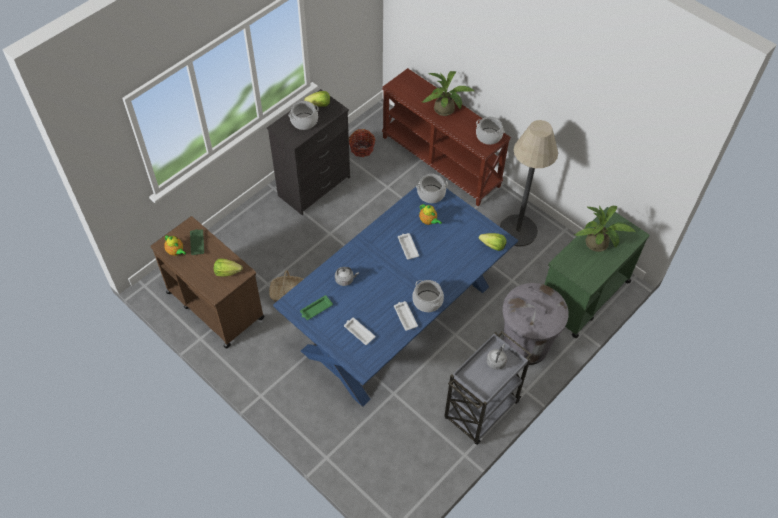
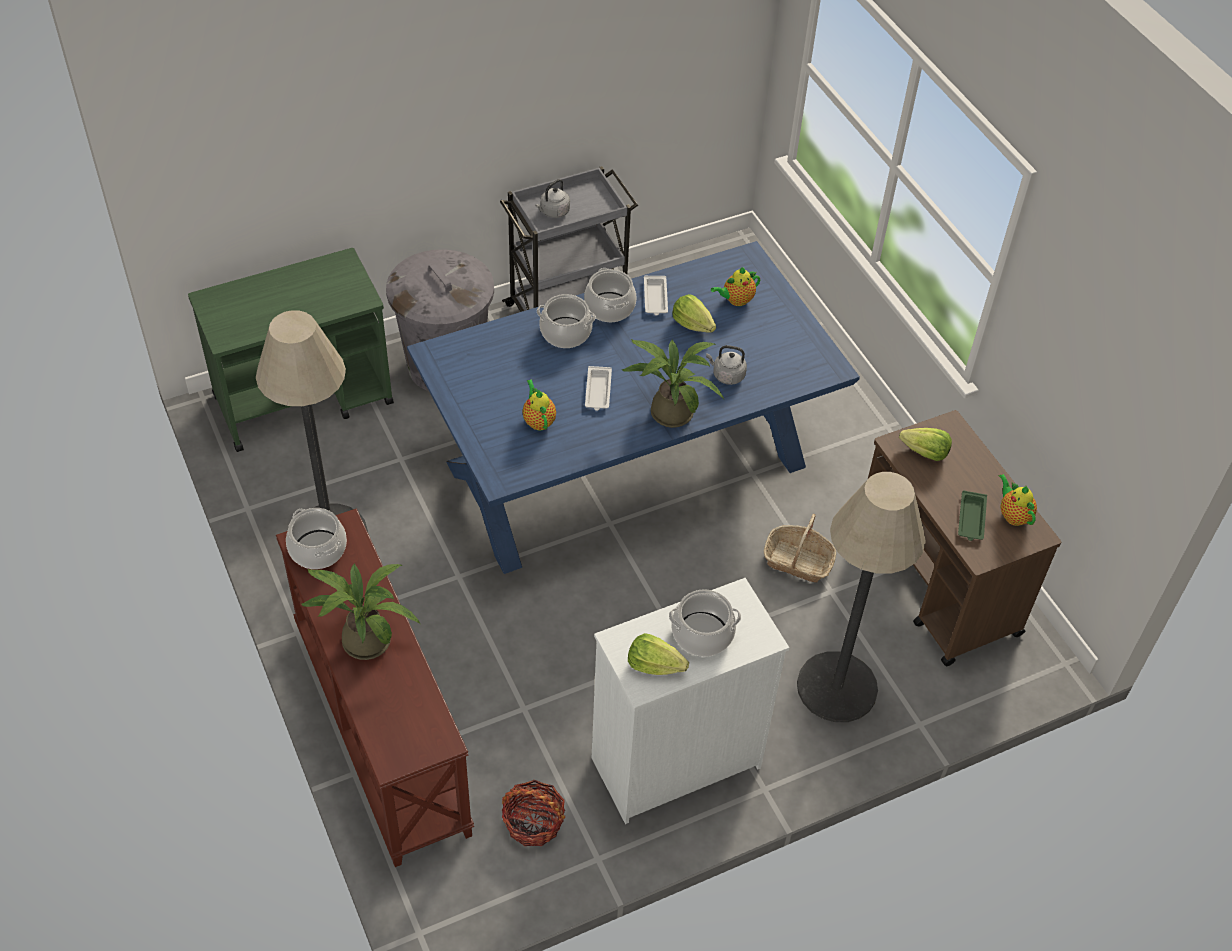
camera: 160 degrees left, 5 degrees down
black dresser [267,89,350,215] -> white dresser [592,578,789,824]
green tray [300,295,333,320] -> none
white tray [344,318,376,345] -> teapot [711,267,760,306]
cooking pot [416,174,448,203] -> cooking pot moved to [537,294,596,348]
lettuce [478,233,506,251] -> lettuce moved to [672,294,716,333]
potted plant [575,205,636,252] -> potted plant moved to [621,339,724,428]
none -> floor lamp [797,472,926,722]

